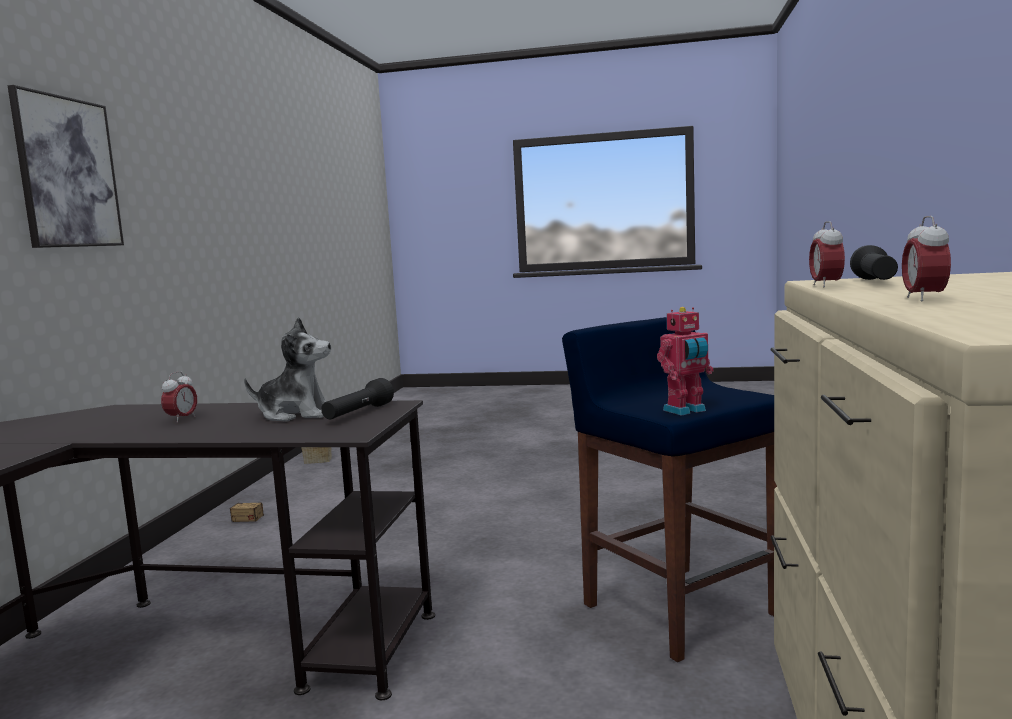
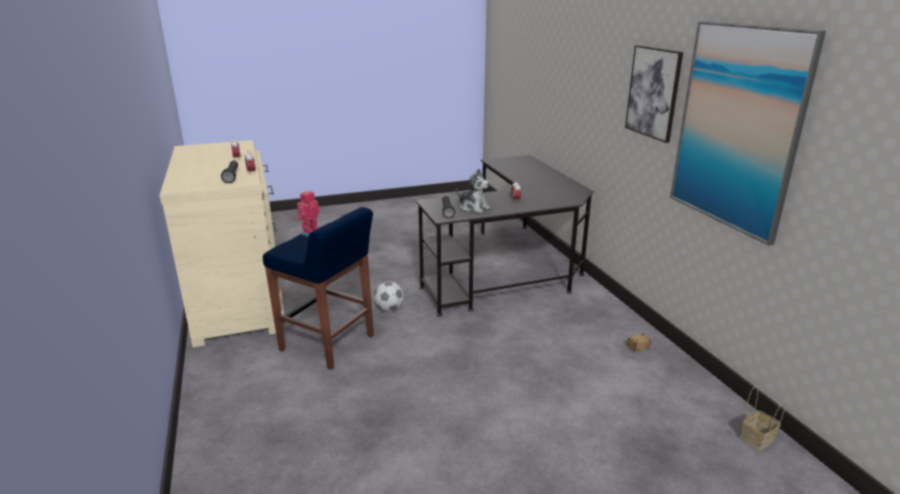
camera: 150 degrees right, 15 degrees up
plush toy [244,317,331,421] -> plush toy turned 120 degrees counterclockwise [456,169,490,213]
none -> football [374,282,404,311]
none -> picture [670,21,826,246]

